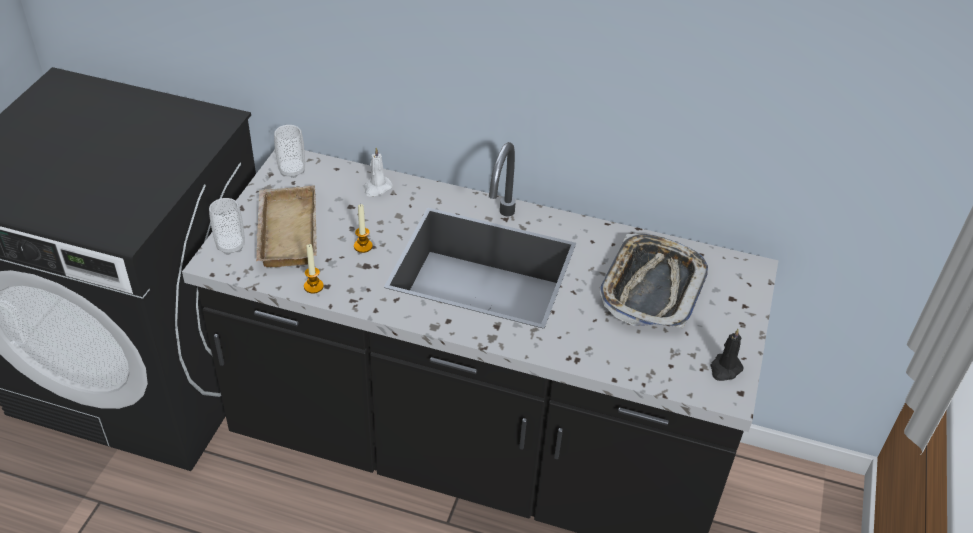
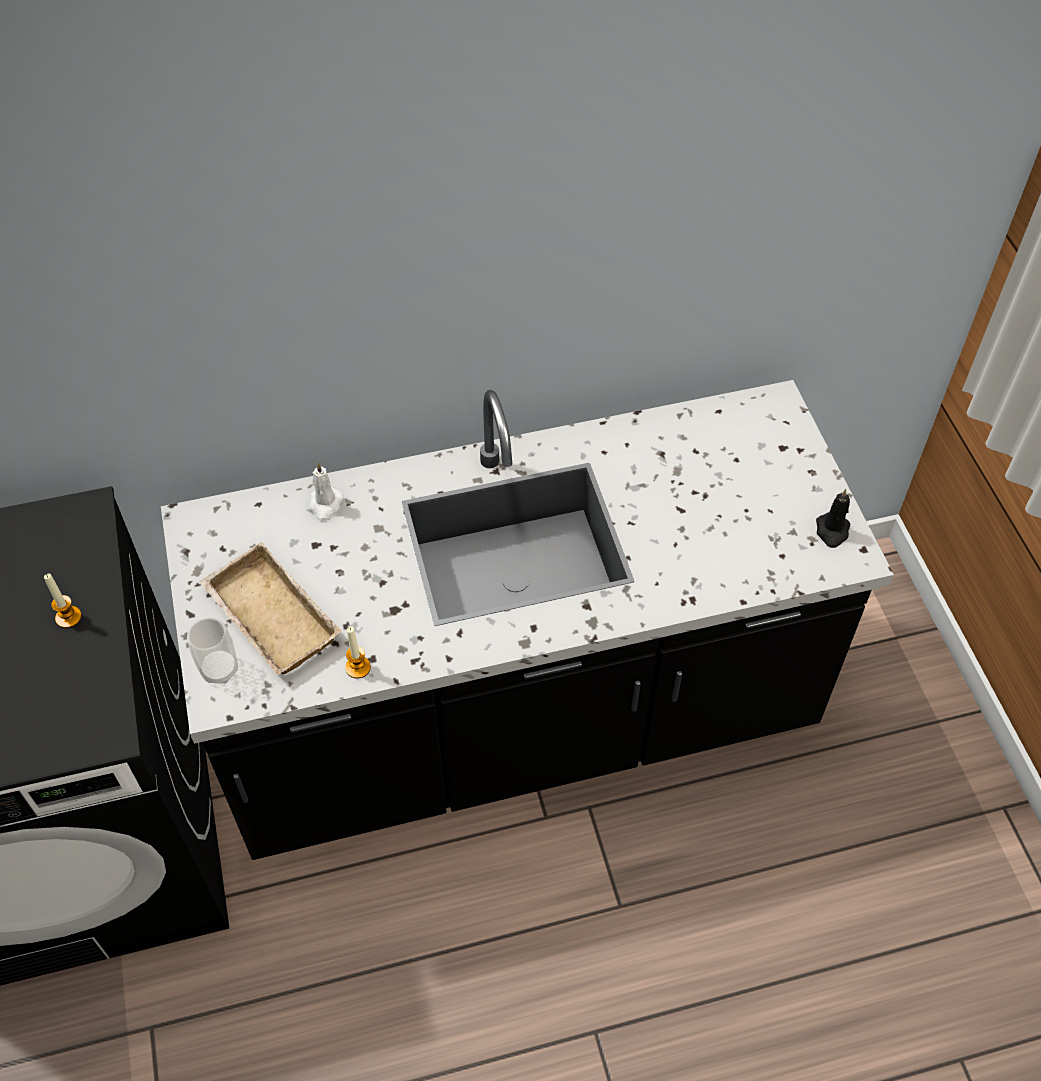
camera: 30 degrees left, 10 degrees up
cup [274,125,305,178] -> none
candle [354,204,373,253] -> candle moved to [44,574,82,628]
tray [599,233,708,328] -> none

